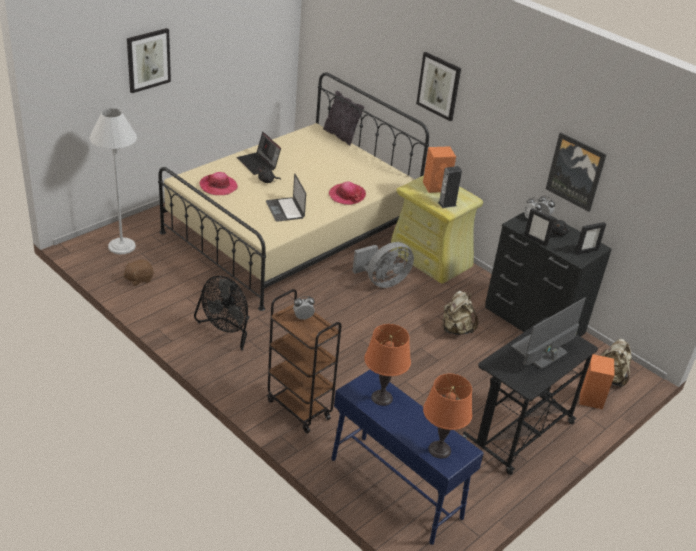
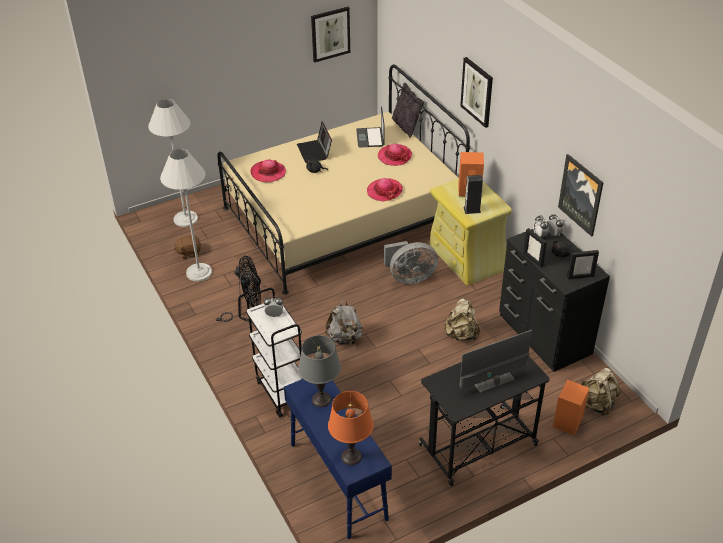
camera: 20 degrees right, 5 degrees up
picture [127,28,171,93] -> picture moved to [311,7,350,62]
black fan [194,276,250,351] -> black fan turned 150 degrees counterclockwise [216,256,261,323]
laptop [266,173,306,222] -> laptop moved to [356,107,385,147]
brown cart [266,289,341,434] -> white cart [246,288,303,418]
orange table lamp [364,324,411,406] -> grey table lamp [298,335,341,407]
none -> white floor lamp [160,149,212,282]
none -> grey backpack [325,300,363,345]
none -> hat [378,144,412,166]

